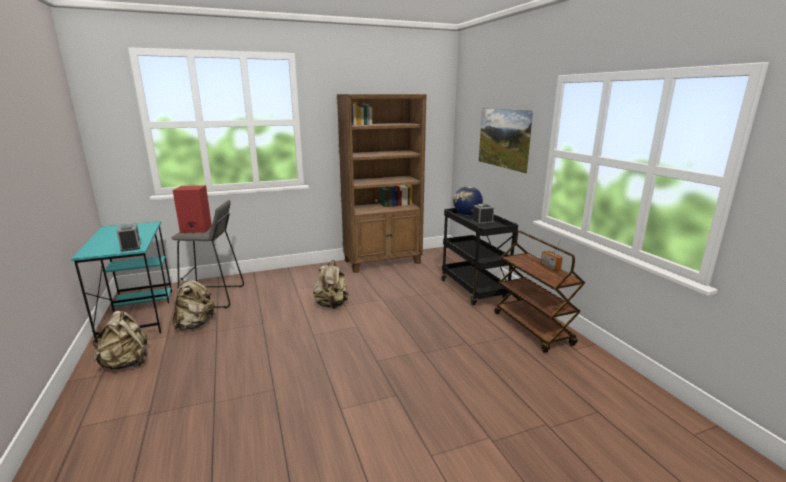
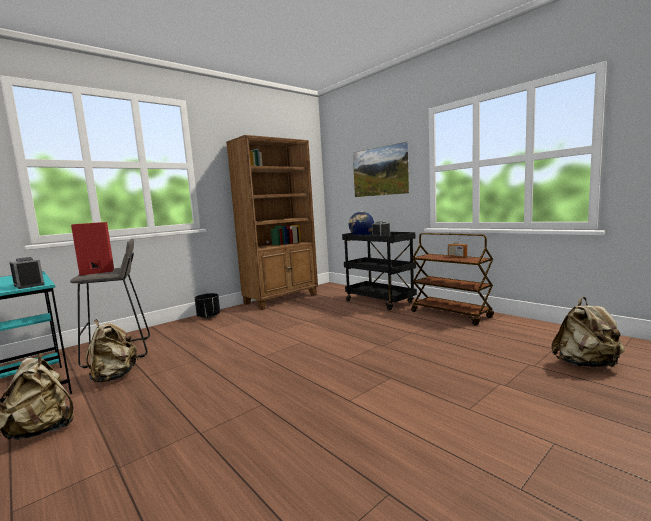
camera: 20 degrees left, 10 degrees down
beige backpack [313,260,349,309] -> beige backpack moved to [551,297,625,367]
none -> black planter [195,293,220,319]

